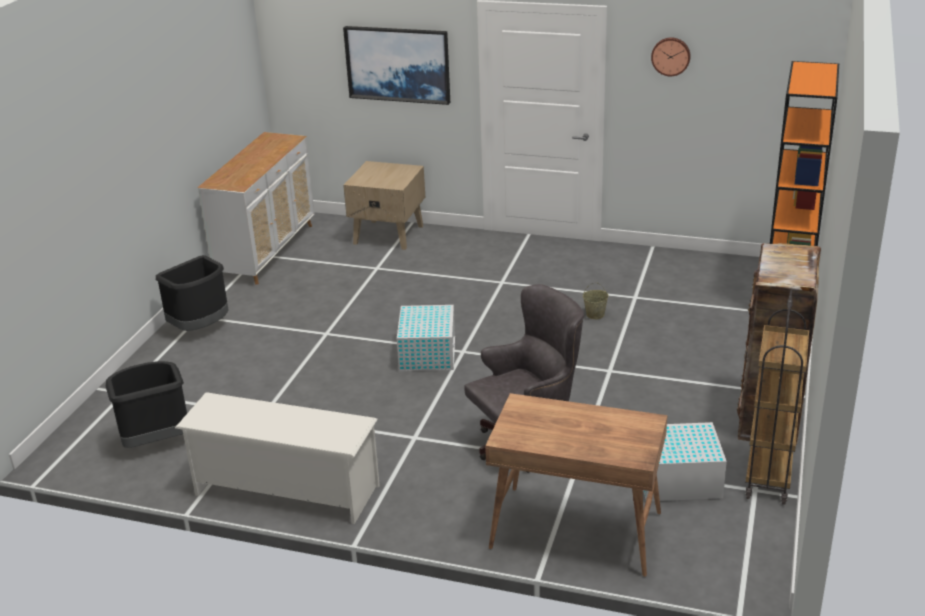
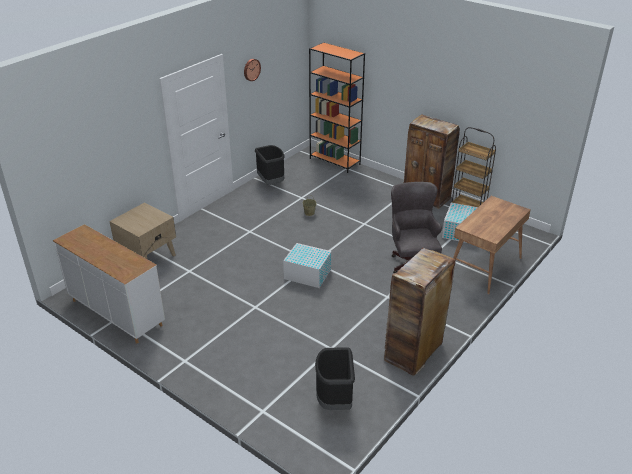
camera: 70 degrees left, 5 degrees up
black trash can [156,255,229,331] -> black trash can moved to [255,145,285,185]
white shoe rack [175,392,380,524] -> brown cabinet [384,248,456,376]
picture [343,26,450,105] -> none

